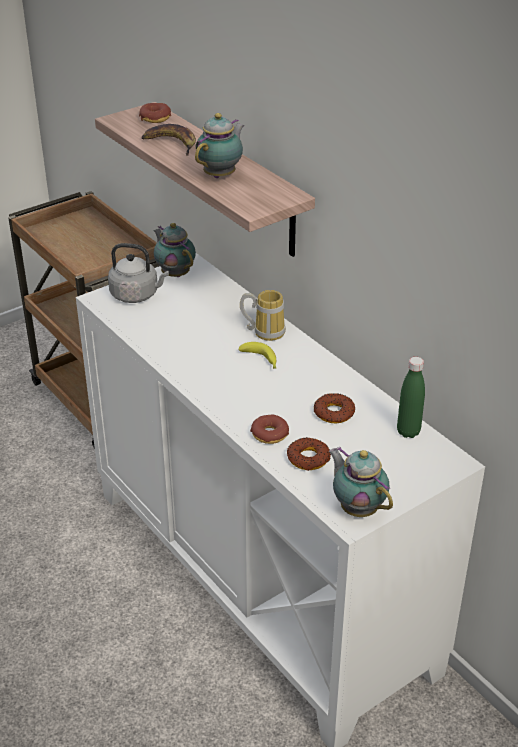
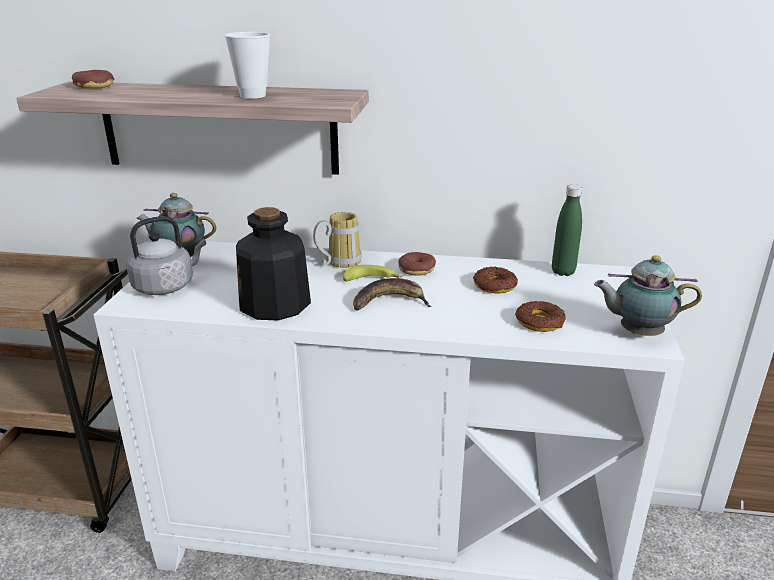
camera: 45 degrees left, 10 degrees down
banana [142,124,196,156] -> banana moved to [353,278,432,311]
teapot [195,113,244,178] -> cup [225,32,270,99]
donut [250,415,289,444] -> donut moved to [398,252,436,276]
none -> bottle [236,207,311,320]

